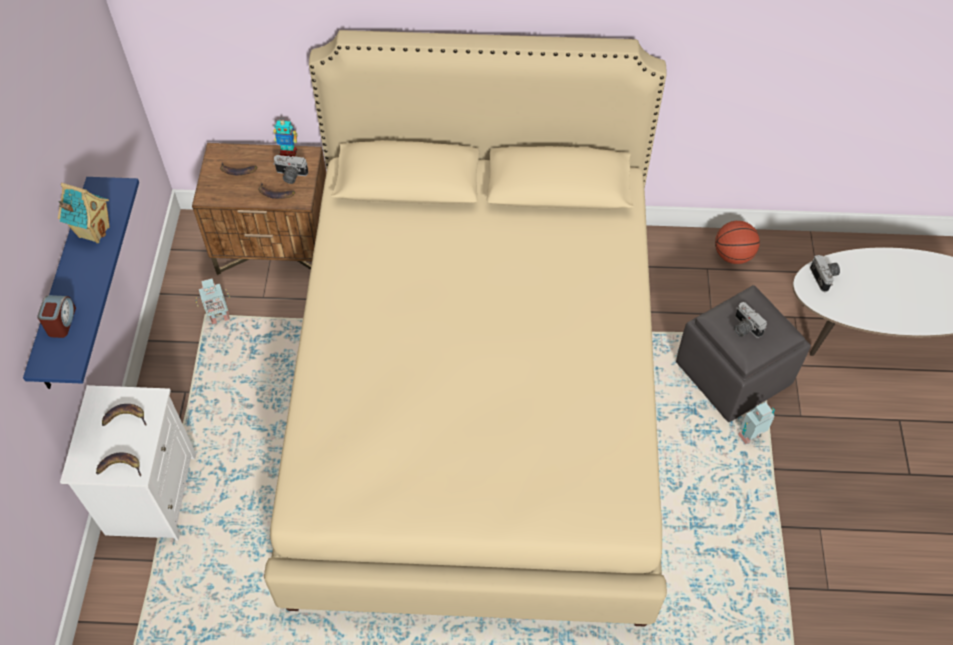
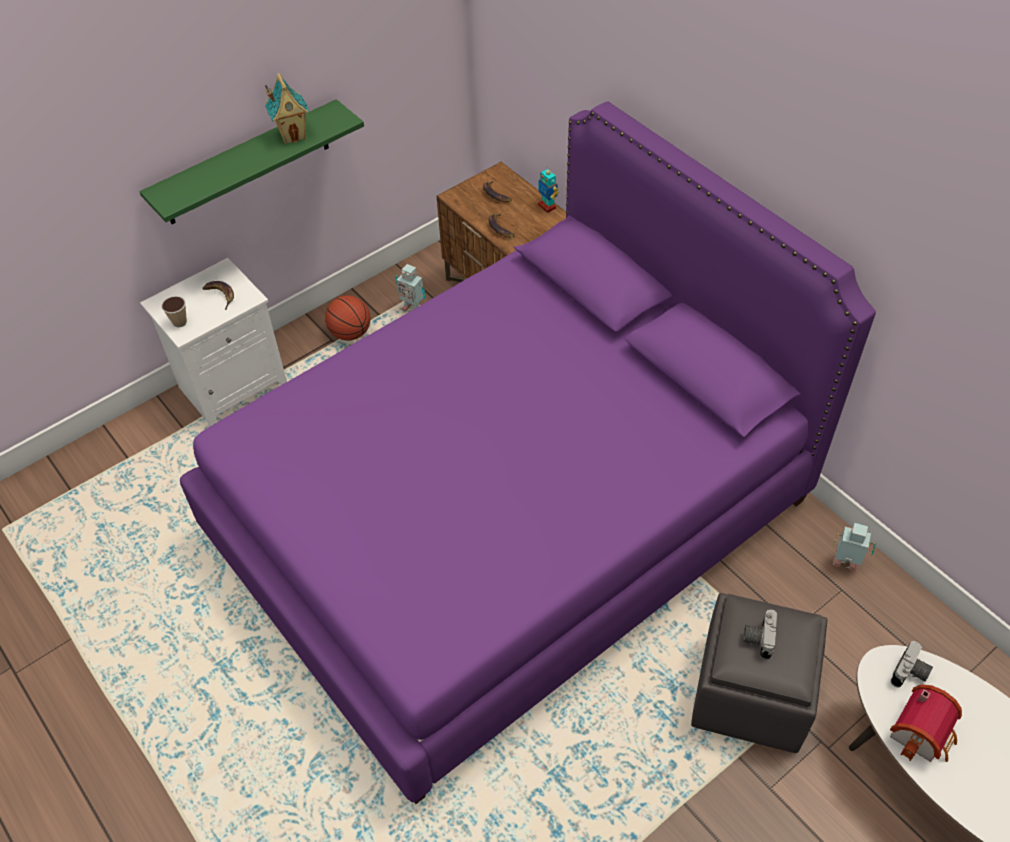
camera: 50 degrees right, 5 degrees down
blue shelf [23,177,139,389] -> green shelf [140,99,364,224]
alarm clock [37,295,76,338] -> none
banana [96,453,141,476] -> cup [162,296,187,327]
beige bed [264,30,667,627] -> purple bed [180,102,876,804]
camera [273,155,308,184] -> none
basketball [715,221,760,264] -> basketball moved to [325,295,371,341]
toy robot [738,402,775,444] -> toy robot moved to [832,523,876,571]
none -> toy house [890,684,962,762]

